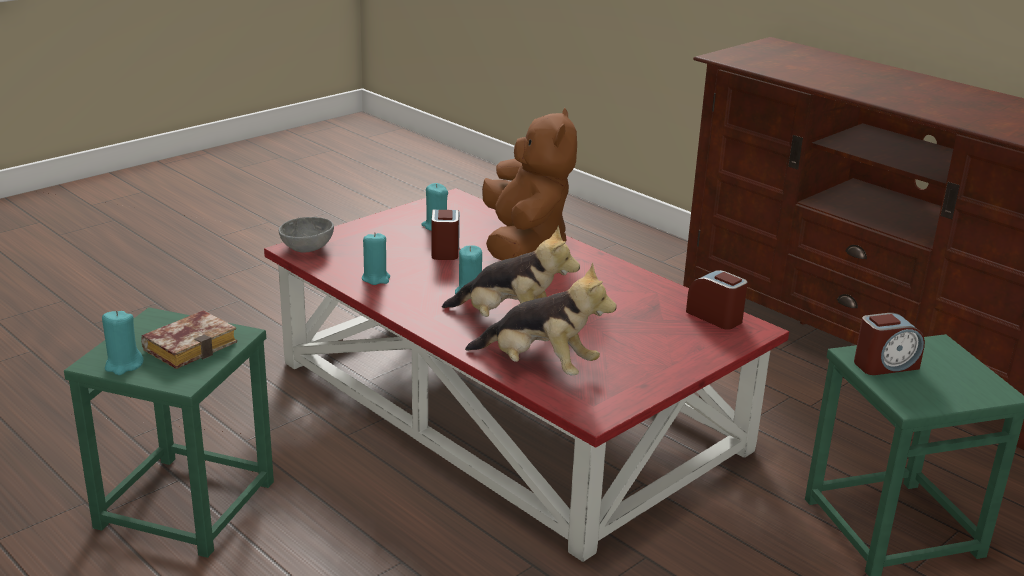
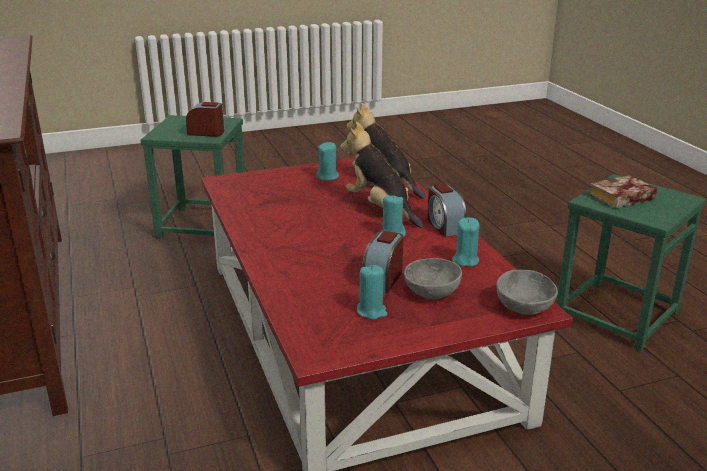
camera: 155 degrees left, 0 degrees up
turquoise candle [102,310,144,375] -> turquoise candle moved to [316,142,339,181]
brown plush toy [482,107,577,260] -> none
alarm clock [686,270,748,330] -> alarm clock moved to [427,184,466,237]
none -> grey bowl [404,258,462,299]

